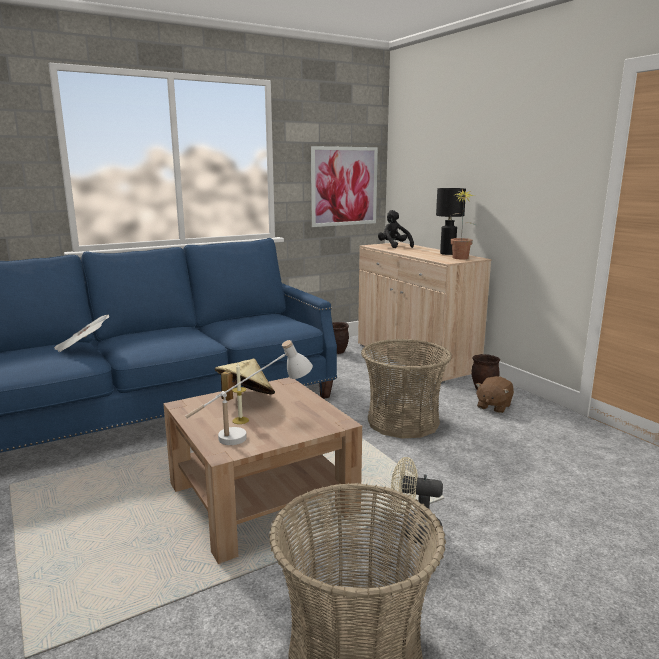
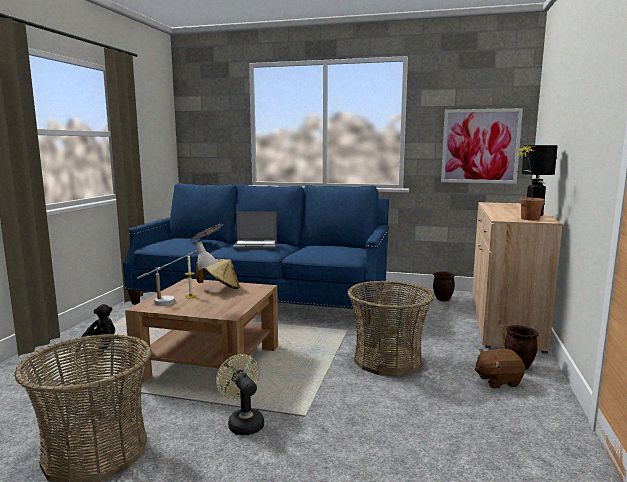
camera: 45 degrees right, 5 degrees down
black plush toy [378,210,414,248] -> black plush toy moved to [77,304,115,355]
none -> laptop [233,211,277,249]

